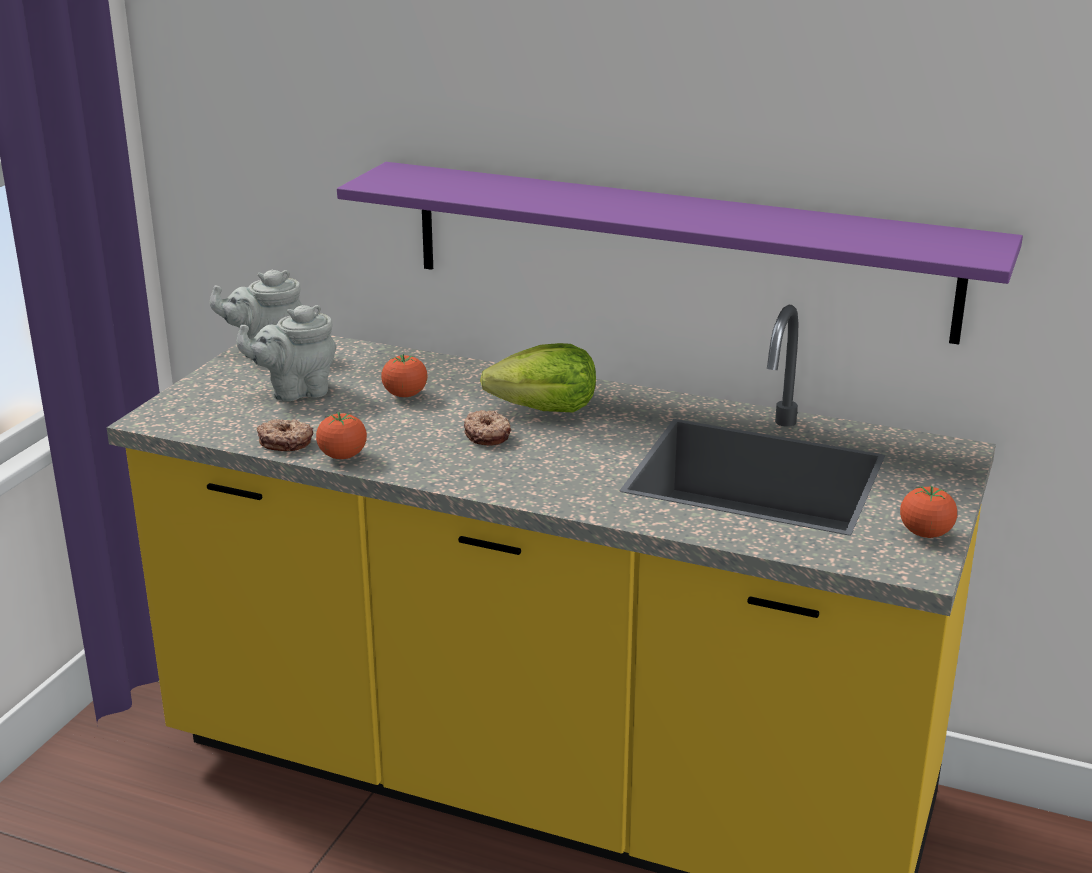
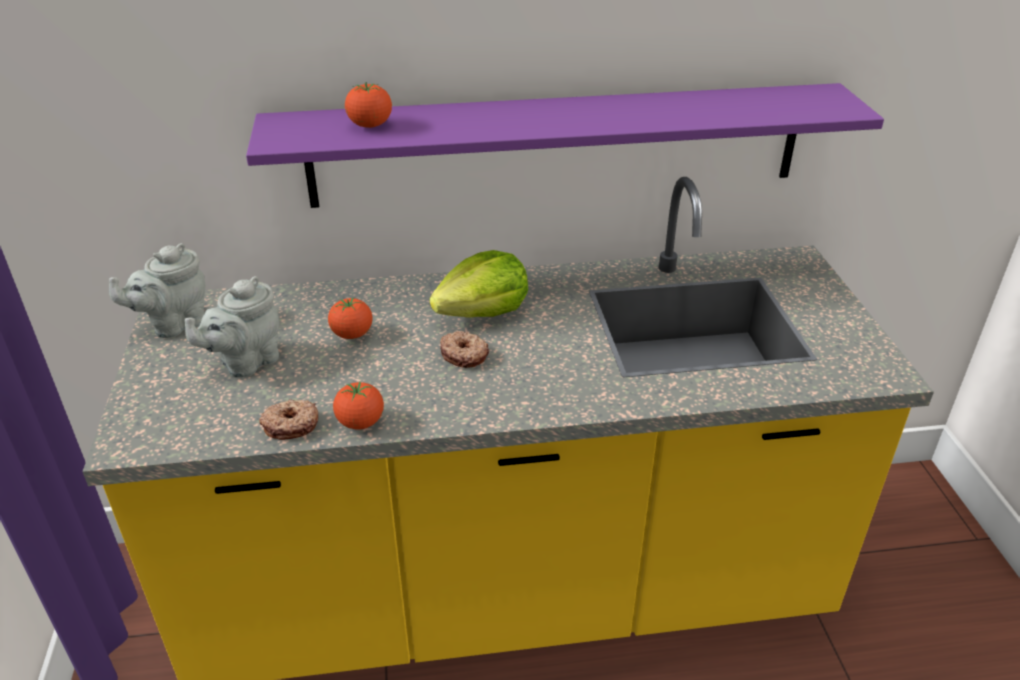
camera: 30 degrees left, 10 degrees up
tomato [900,485,957,538] -> tomato moved to [345,82,392,128]

